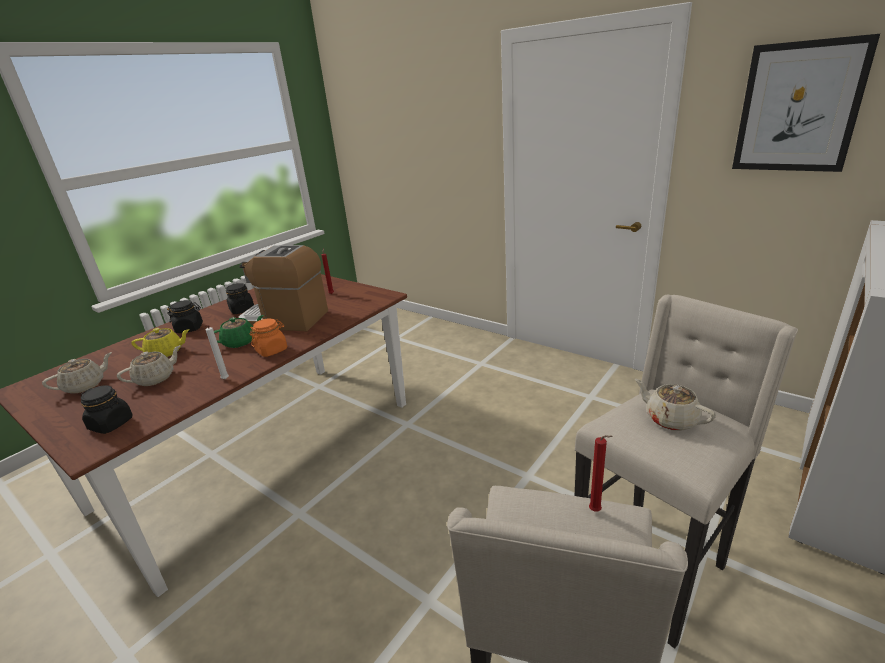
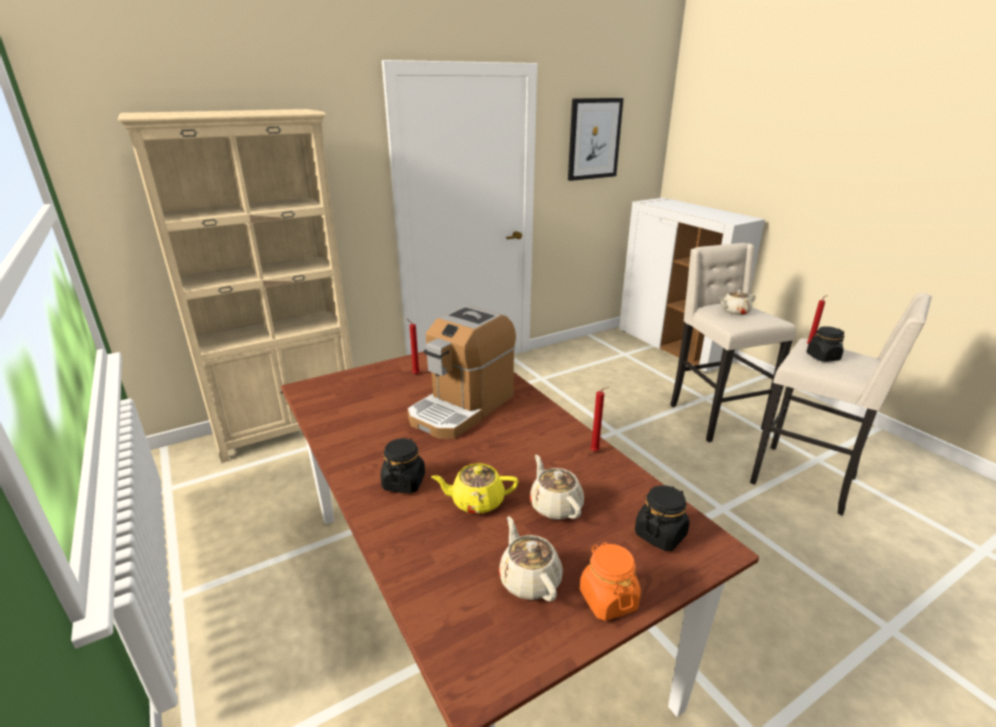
camera: 70 degrees left, 0 degrees up
yellow teapot [132,328,190,357] -> yellow teapot turned 105 degrees counterclockwise [431,463,519,514]
white candle [205,325,229,379] -> red candle [590,387,610,452]
green teapot [214,315,264,348] -> none
black jar [226,283,254,314] -> black jar moved to [806,326,844,362]
orange jar [250,318,288,357] -> orange jar moved to [580,542,641,621]
none -> beige bookcase [118,109,353,463]

